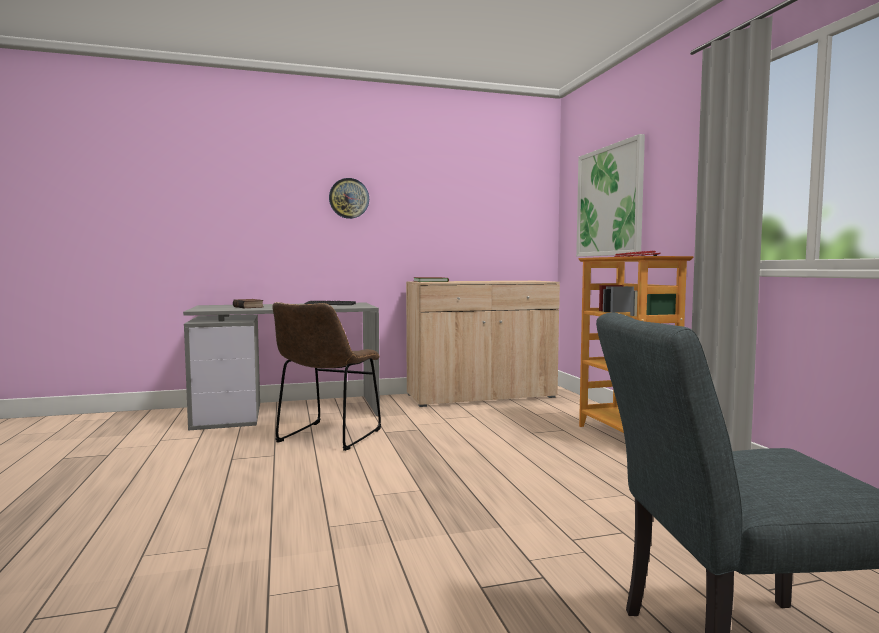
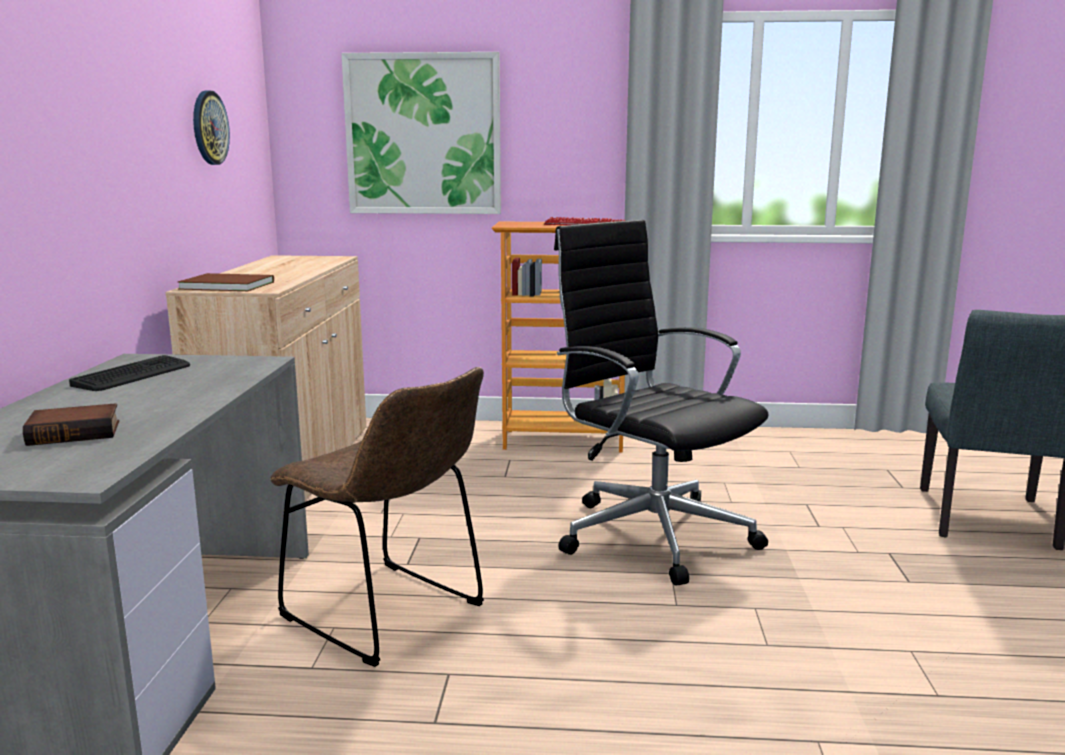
camera: 70 degrees left, 10 degrees up
wall clock [329,178,369,219] -> wall clock moved to [193,90,230,165]
none -> black office chair [554,220,768,586]

